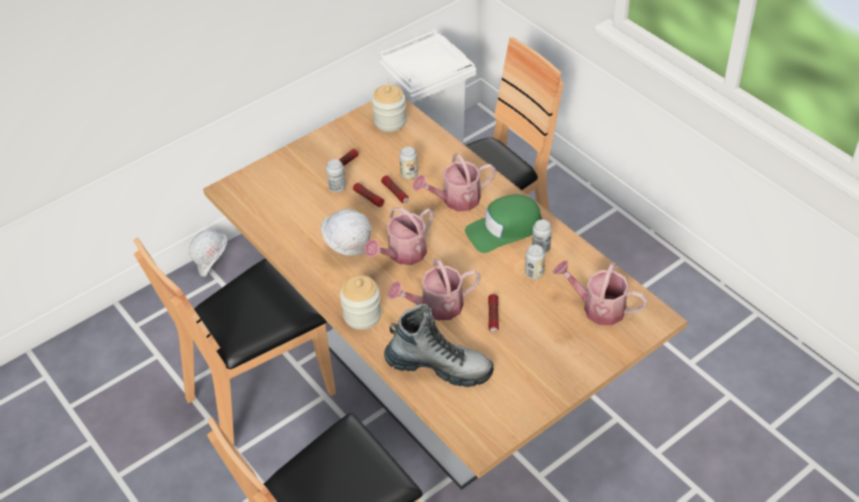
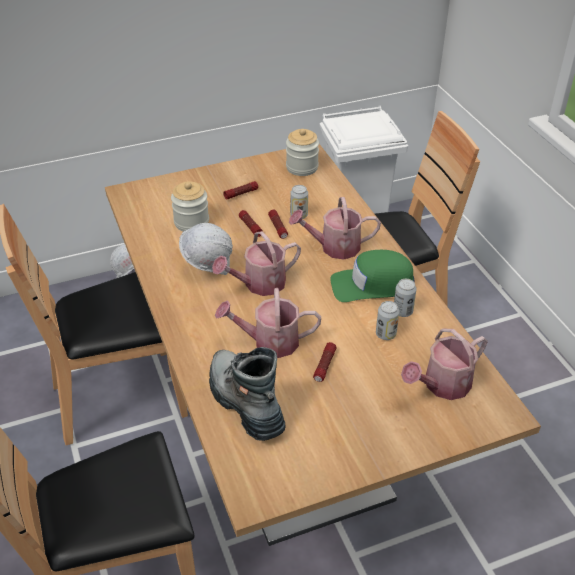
camera: 15 degrees right, 5 degrees down
can [326,159,346,192] -> none
jar [340,275,381,330] -> jar moved to [171,181,209,232]
boot [384,304,494,387] -> boot turned 150 degrees counterclockwise [209,347,286,441]
watering can [553,261,647,325] -> watering can turned 75 degrees counterclockwise [401,329,488,400]

